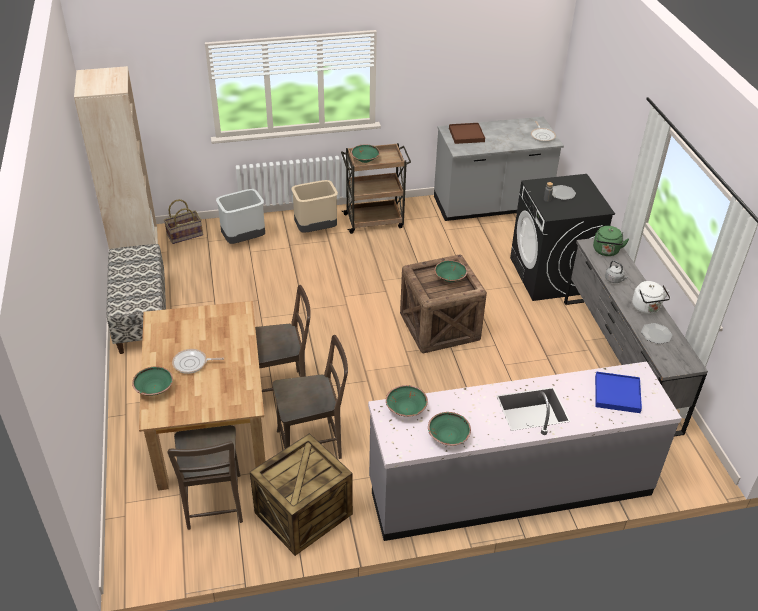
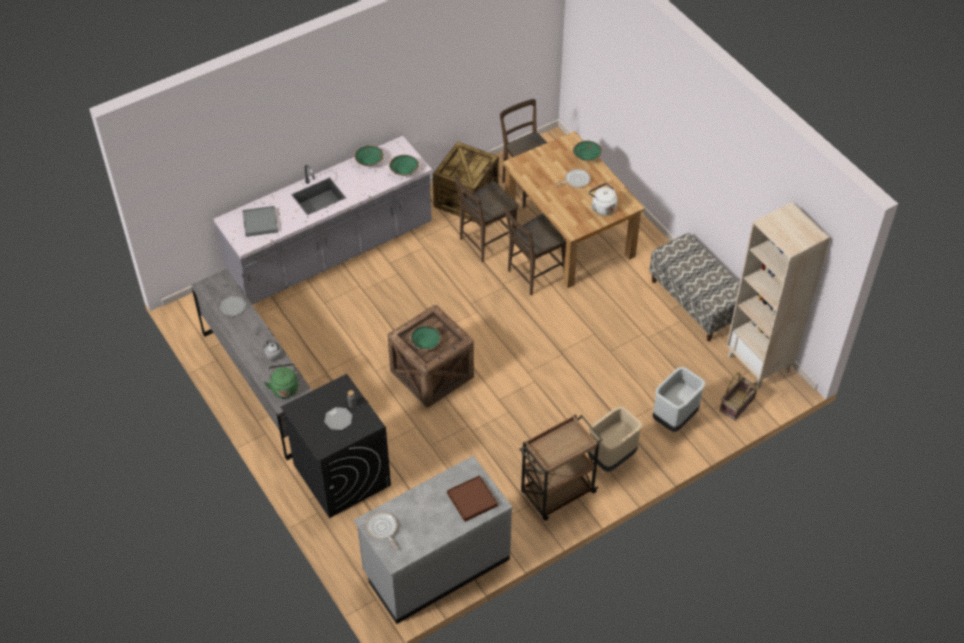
camera: 160 degrees right, 10 degrees up
green bowl [351,144,380,163] -> none
blue tray [595,372,642,413] -> grey tray [242,206,278,237]
white kettle [632,281,670,314] -> white kettle moved to [589,183,617,215]

